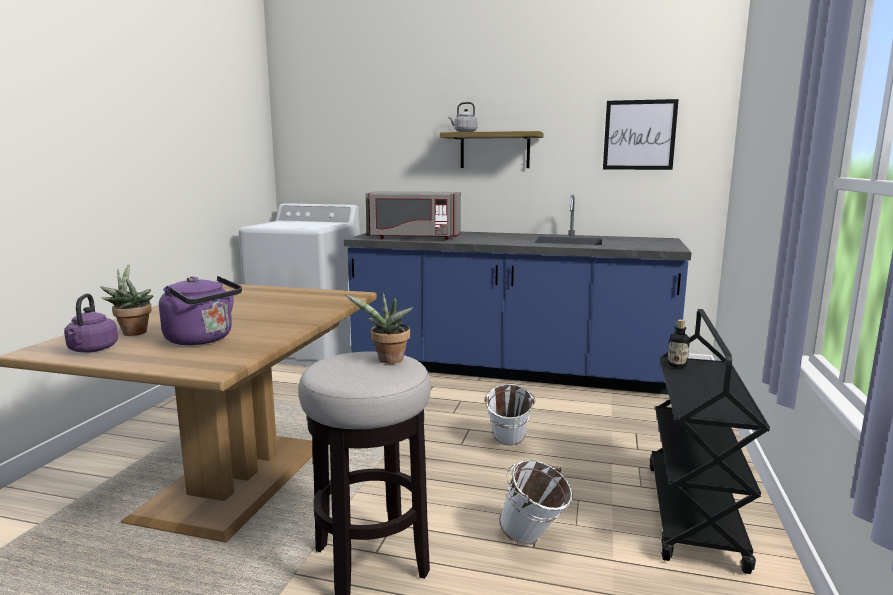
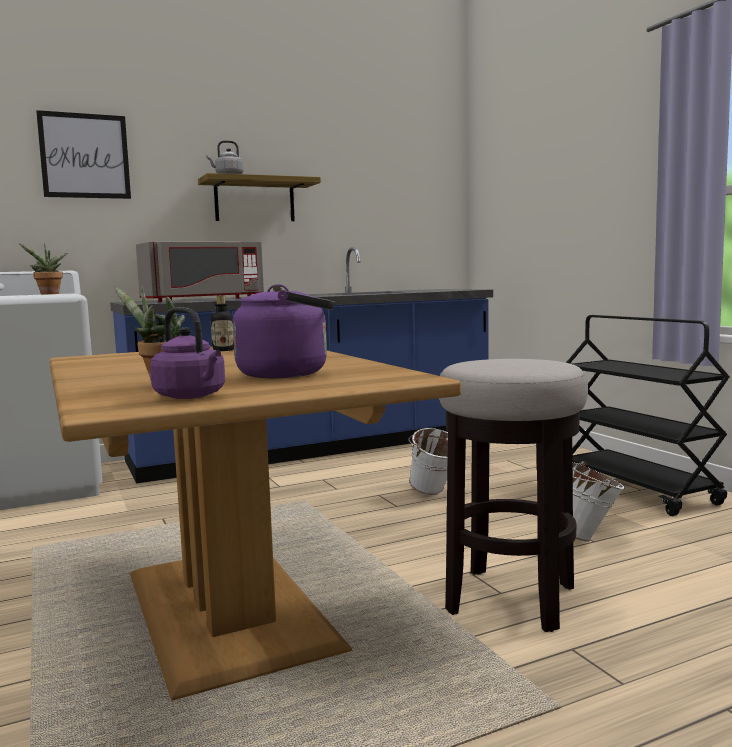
camera: 40 degrees left, 5 degrees down
potted plant [345,292,413,364] -> potted plant moved to [19,243,67,295]
picture [603,99,679,170] -> picture moved to [36,110,131,199]
bottle [668,320,690,368] -> bottle moved to [211,295,234,351]

